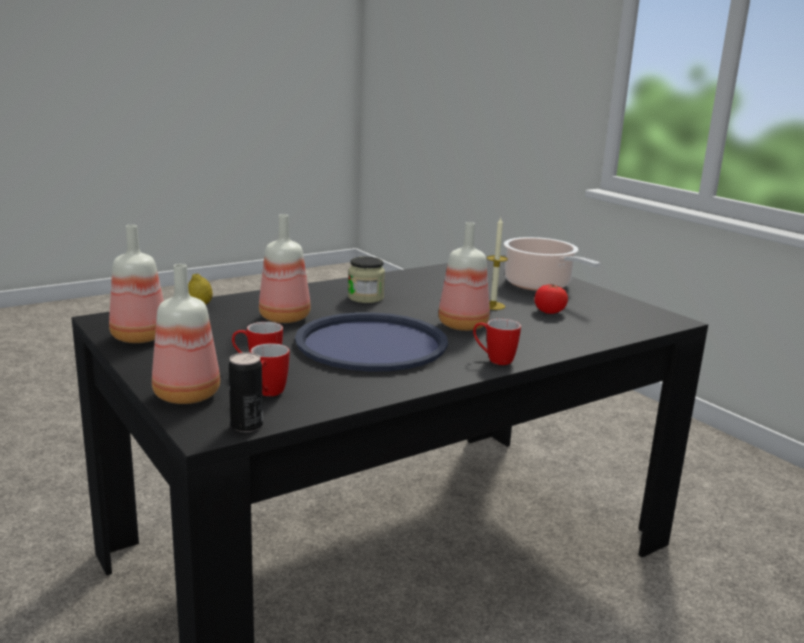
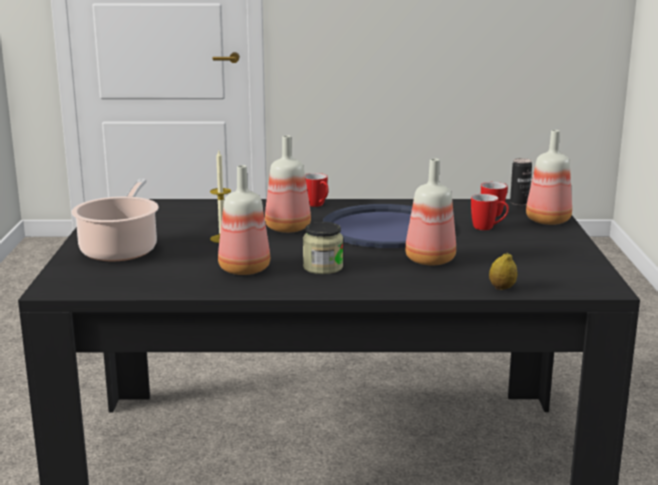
camera: 145 degrees left, 0 degrees up
bottle [109,225,164,343] -> bottle moved to [218,165,270,275]
tomato [534,284,568,314] -> none

